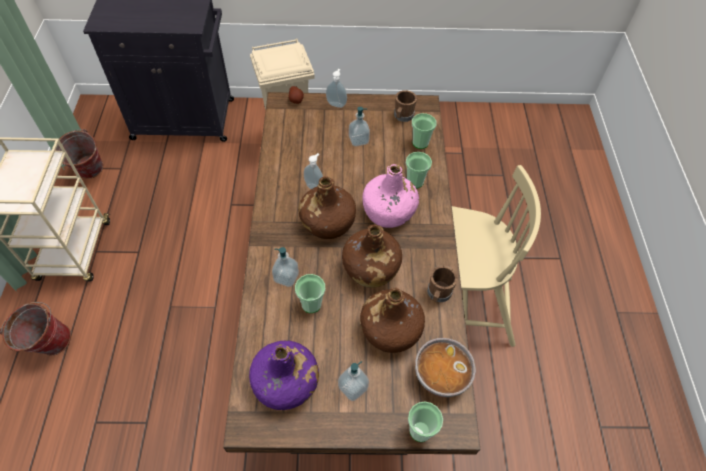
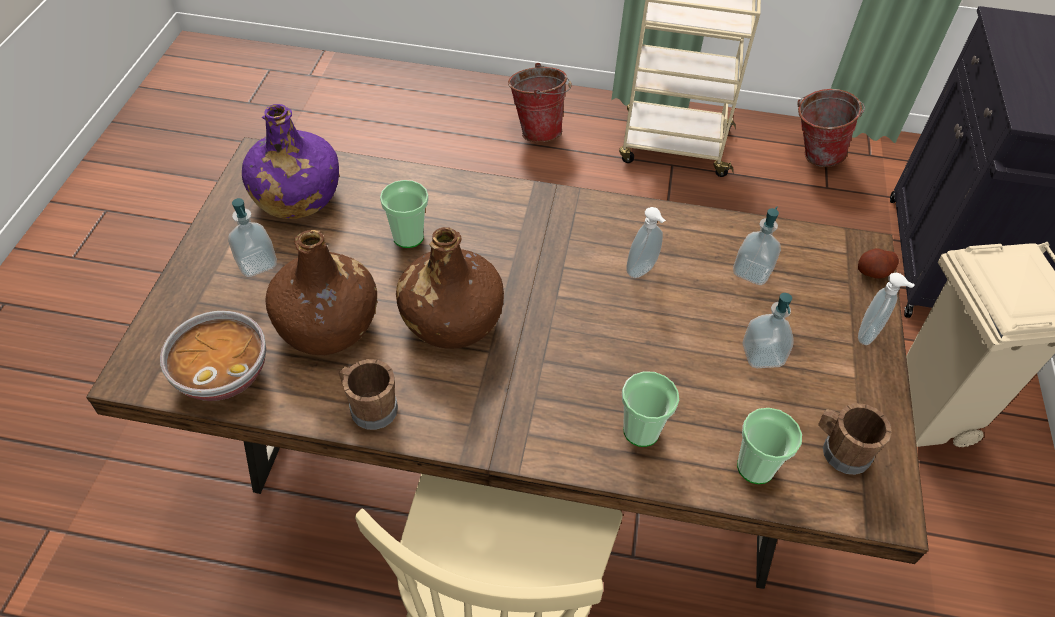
camera: 100 degrees right, 5 degrees down
soap dispenser [272,247,299,287] -> soap dispenser moved to [733,206,781,285]
brown bottle [298,176,356,239] -> none
pink bottle [363,164,419,228] -> none
cup [408,401,443,442] -> none

